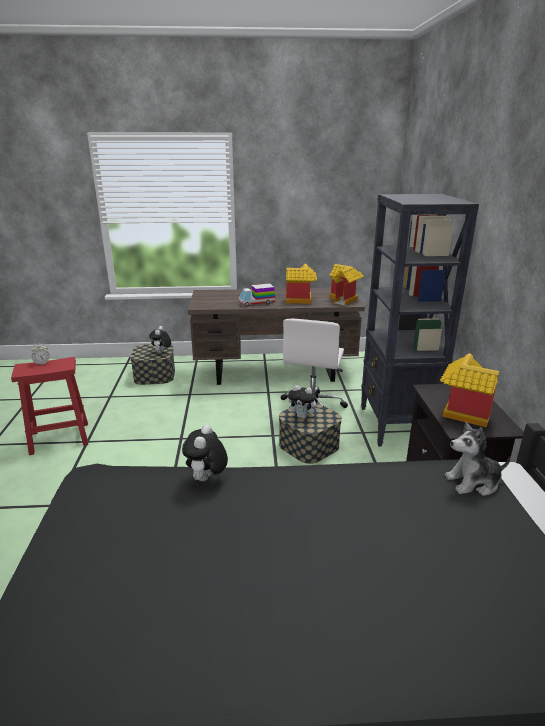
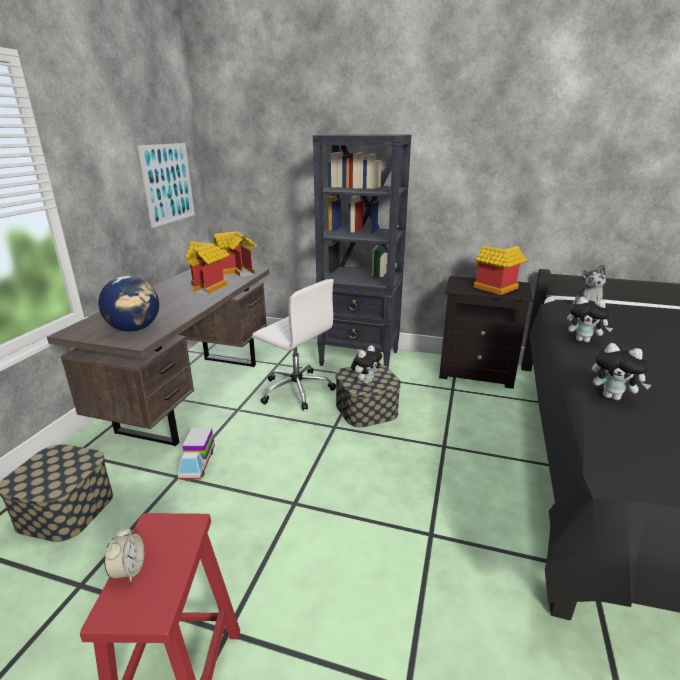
camera: 70 degrees left, 0 degrees up
plush toy [149,326,171,353] -> plush toy moved to [567,297,613,343]
toy truck [239,283,275,307] -> toy truck moved to [178,428,215,479]
none -> globe [98,276,159,332]
none -> picture [138,143,195,228]

